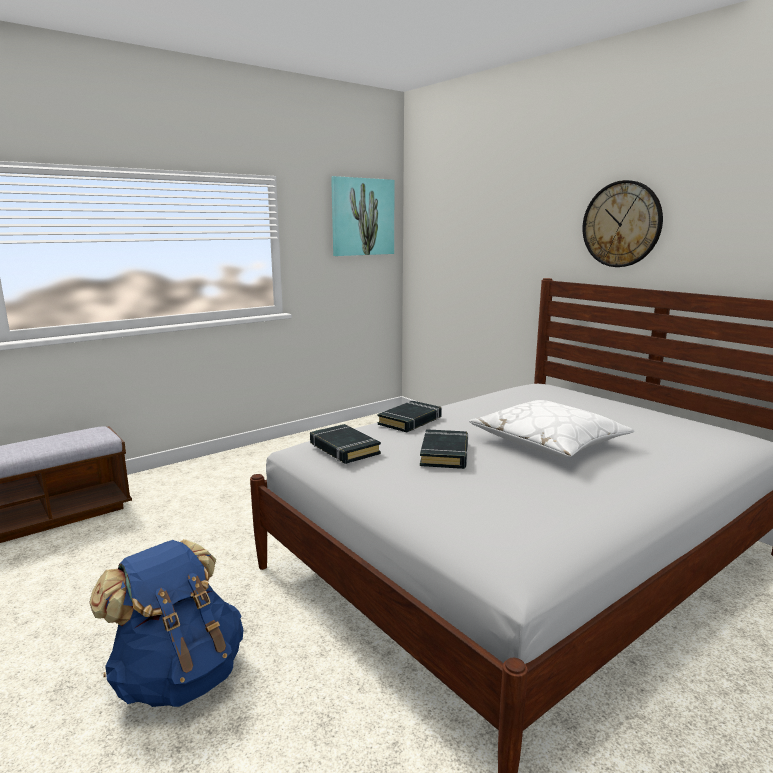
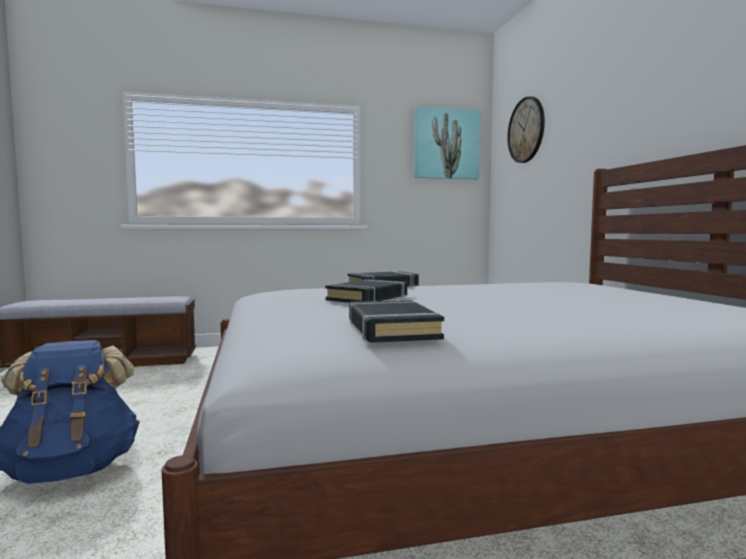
camera: 25 degrees right, 10 degrees down
black book [310,424,381,464] -> black book moved to [349,300,444,343]
white pillow [469,400,634,457] -> none
wall clock [583,180,663,267] -> wall clock moved to [507,96,545,163]

